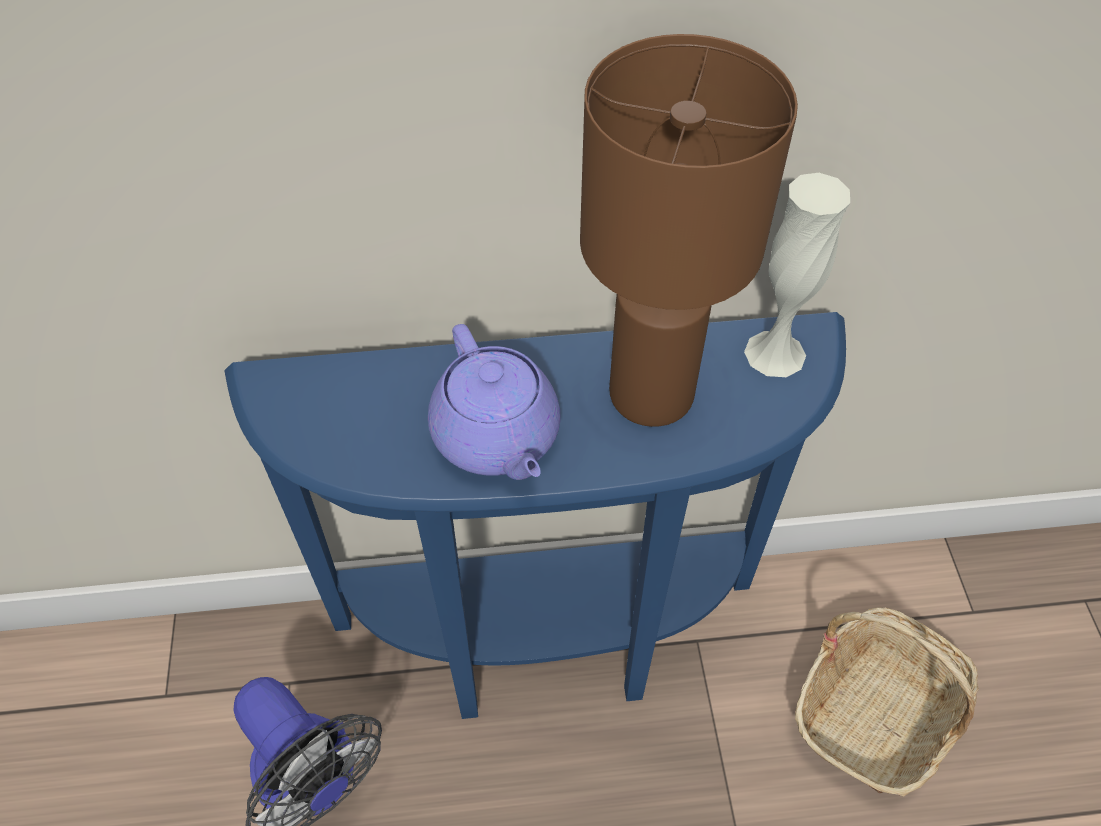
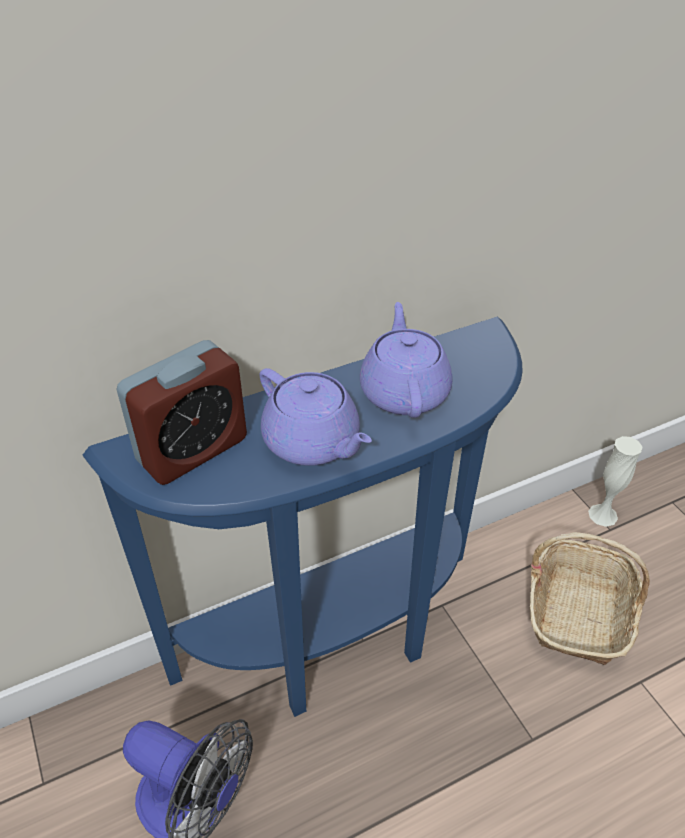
camera: 20 degrees left, 10 degrees down
brown table lamp [580,34,798,427] -> purple teapot [360,302,453,418]
white vase [744,173,850,377] -> white vase moved to [588,436,642,527]
none -> alarm clock [117,340,247,485]

